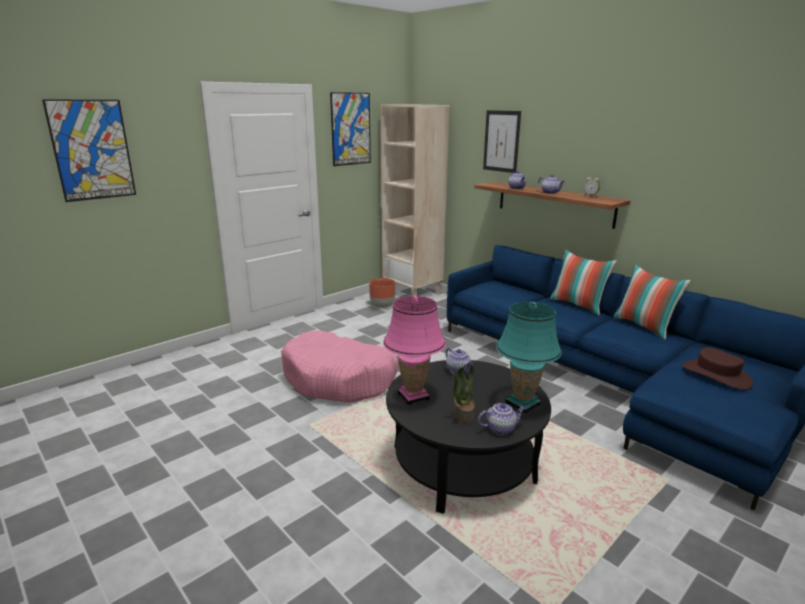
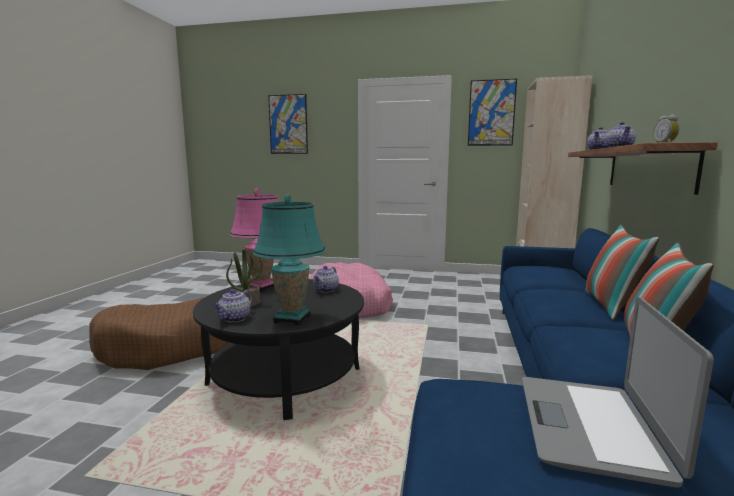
camera: 55 degrees right, 10 degrees down
brown planter [369,278,395,308] -> none
teapot [478,403,525,435] -> teapot turned 75 degrees clockwise [213,289,253,322]
picture [483,110,521,173] -> none
brown hat [683,347,753,390] -> laptop [522,297,714,488]
none -> brown dog bed [89,297,230,370]

